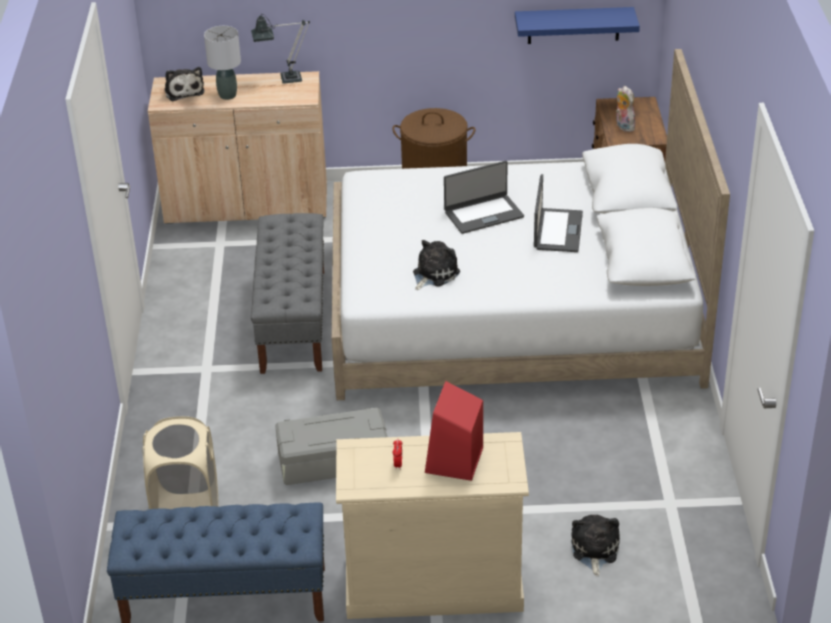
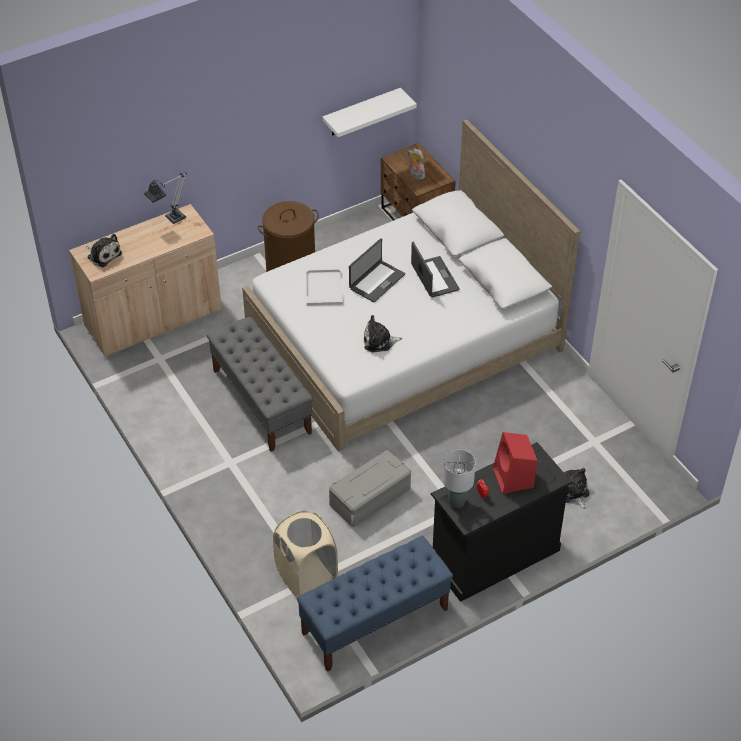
camera: 30 degrees left, 10 degrees up
grey table lamp [204,26,241,100] -> grey table lamp moved to [443,450,476,508]
beige dresser [336,432,529,619] -> black dresser [431,442,572,602]
plush toy [413,240,460,290] -> plush toy turned 105 degrees counterclockwise [364,315,402,352]
blue shelf [515,7,640,44] -> white shelf [322,88,417,137]
none -> white tray [306,269,343,306]

